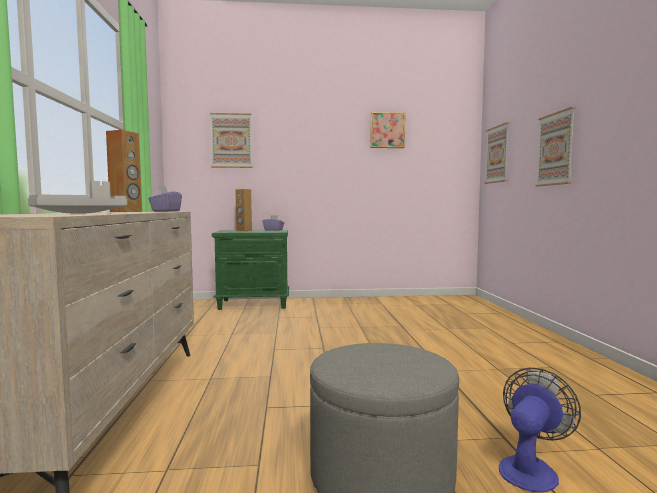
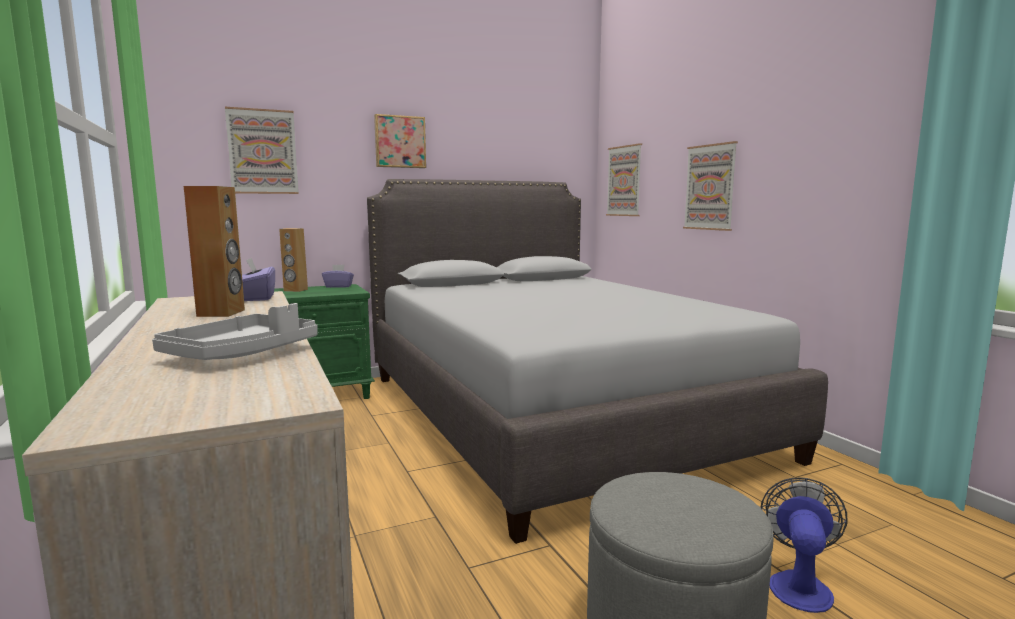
camera: 20 degrees left, 5 degrees up
picture [370,112,405,148] -> picture moved to [374,114,426,168]
none -> grey bed [367,179,828,544]

